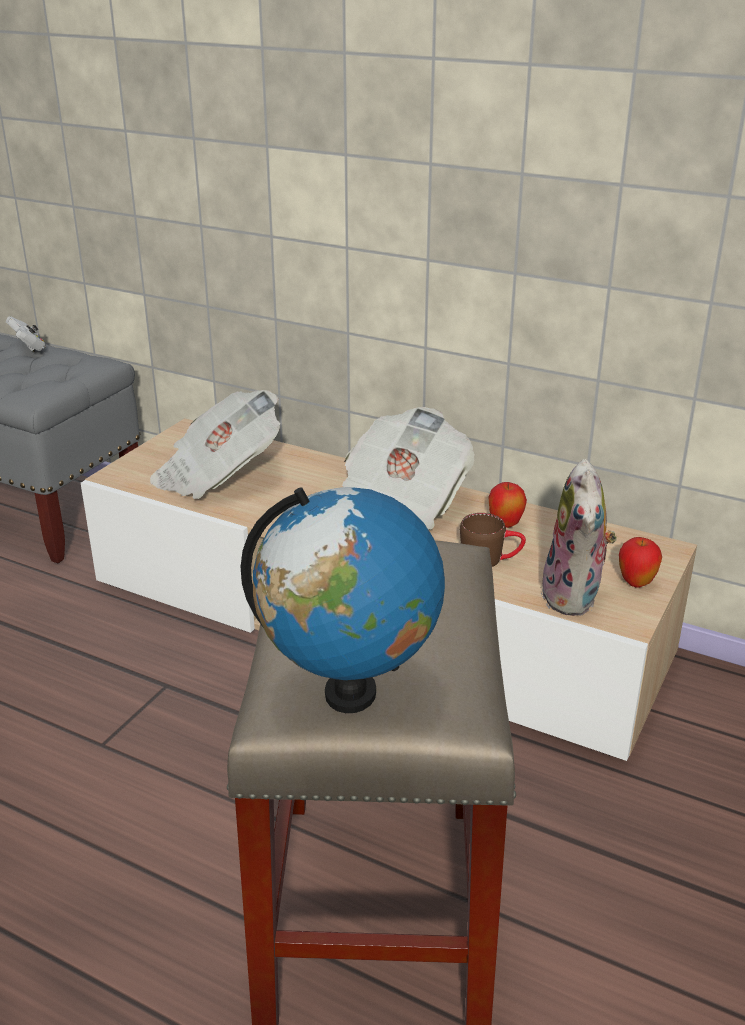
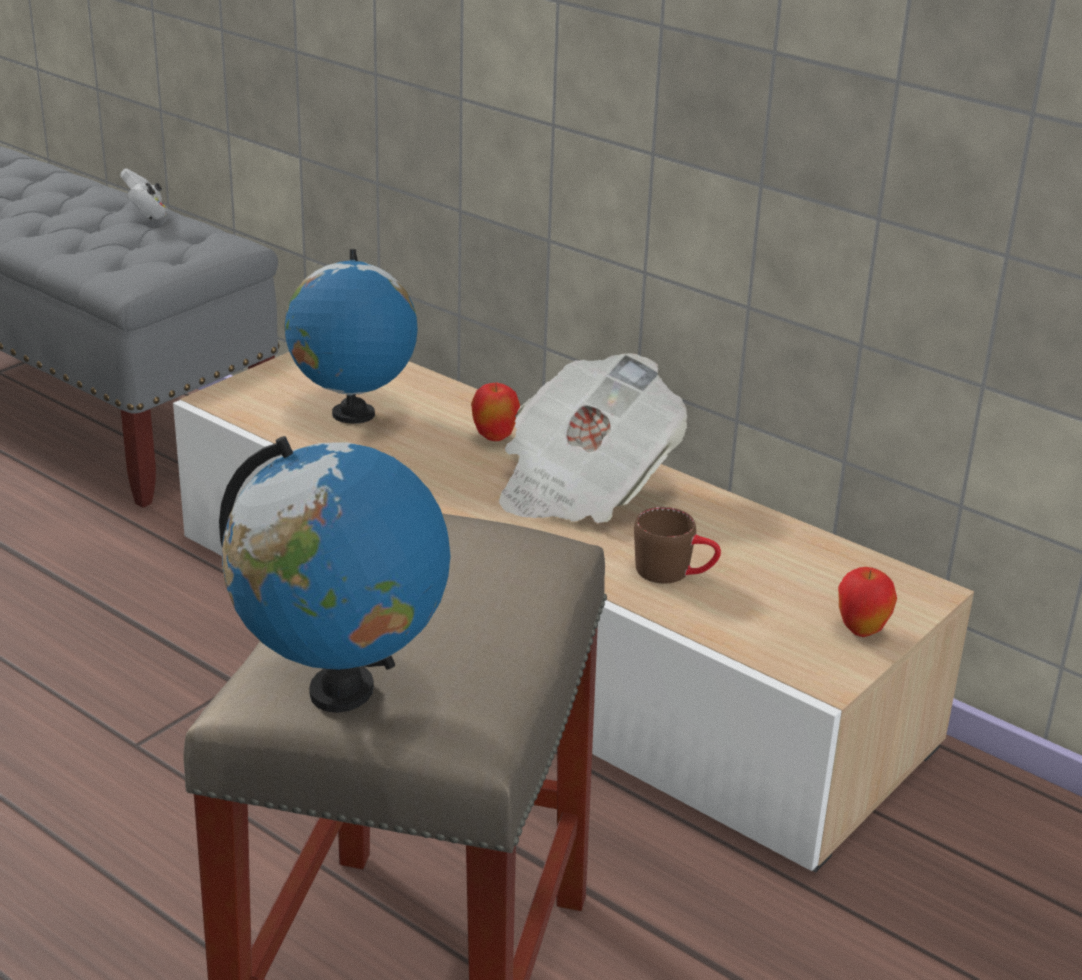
camera: 10 degrees right, 0 degrees up
newspaper [150,390,280,499] -> globe [285,249,418,424]
apple [488,482,527,528] -> apple moved to [471,383,520,441]
plush toy [541,459,617,616] -> none

